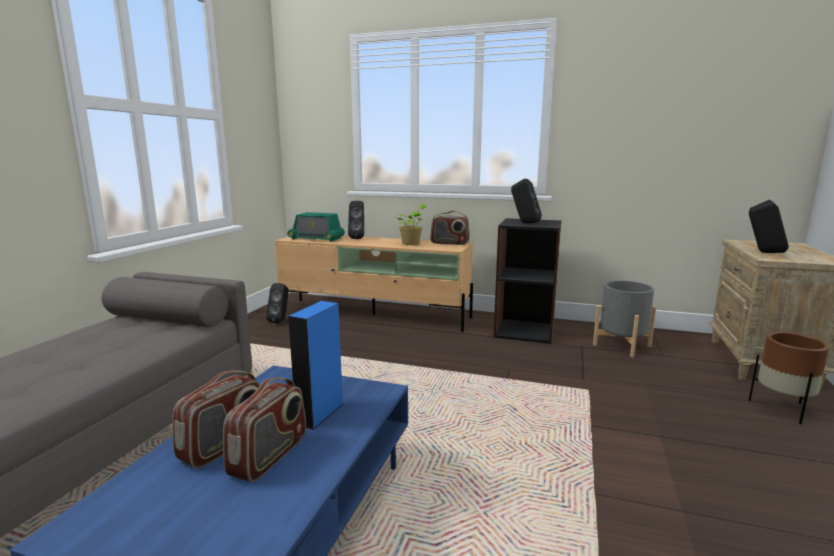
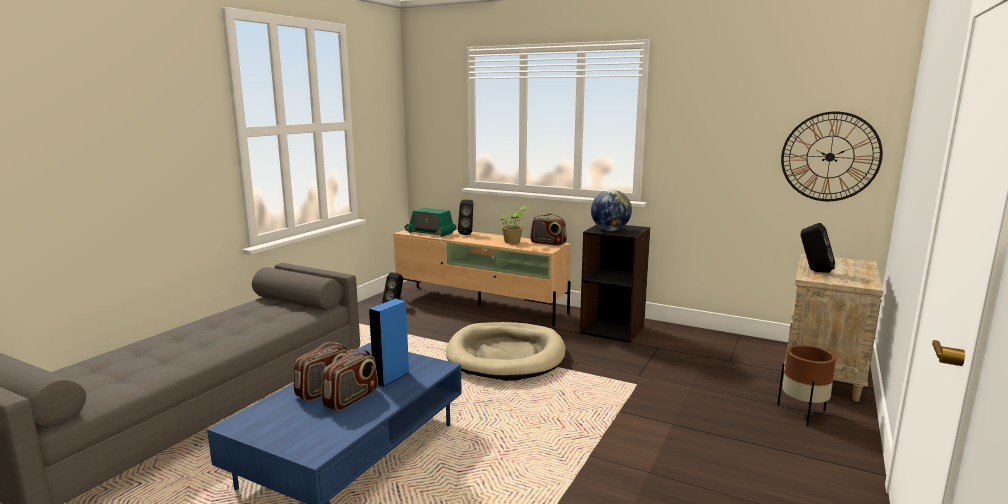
camera: 10 degrees right, 0 degrees up
black speaker [511,179,542,224] -> globe [591,190,632,231]
grey planter [593,280,656,357] -> none
none -> beige dog bed [446,322,566,381]
none -> wall clock [781,111,883,201]

